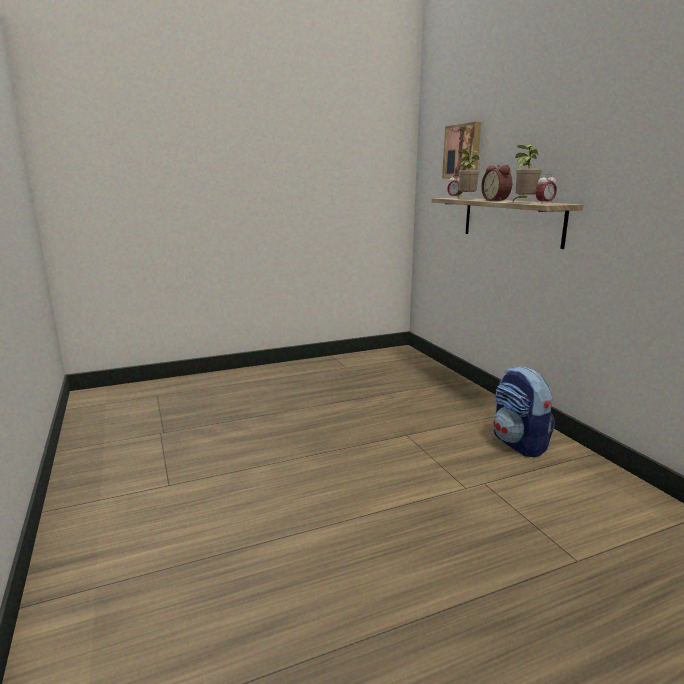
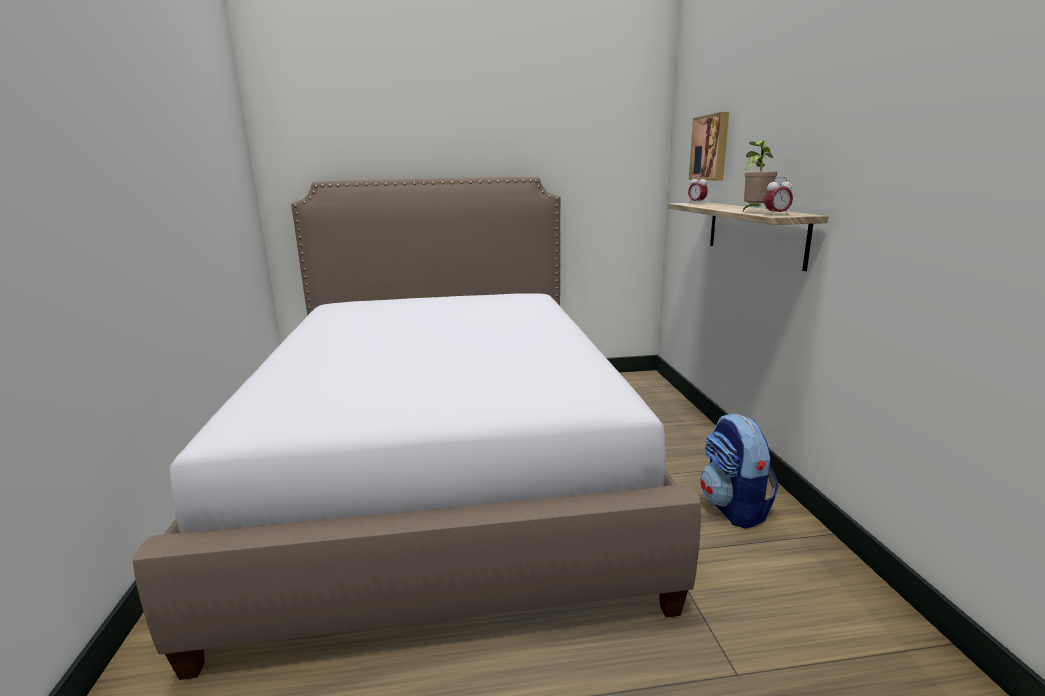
camera: 15 degrees right, 0 degrees up
potted plant [458,150,480,197] -> none
alarm clock [481,165,512,201] -> none
none -> bed [133,177,701,680]

